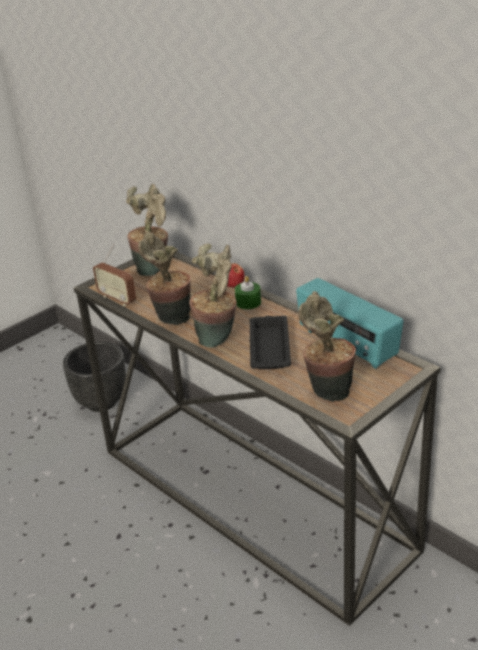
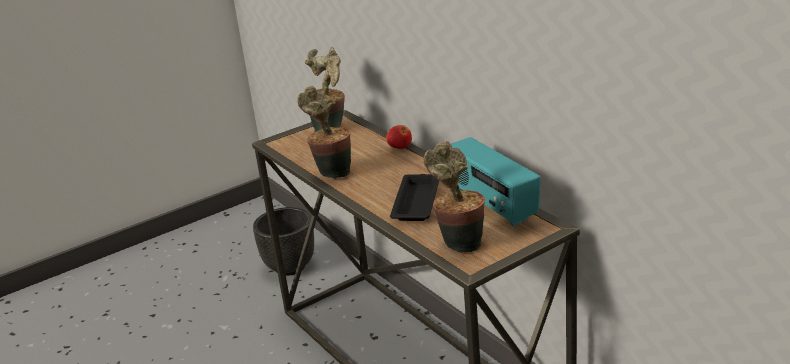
camera: 10 degrees right, 5 degrees down
radio [93,244,136,307] -> none
potted plant [189,244,237,348] -> none
green candle [235,276,261,310] -> none

